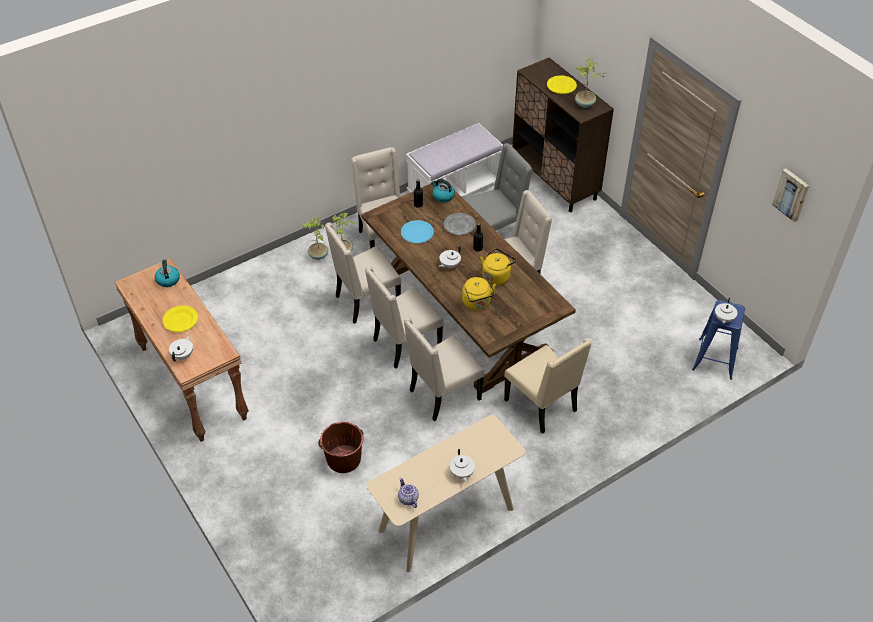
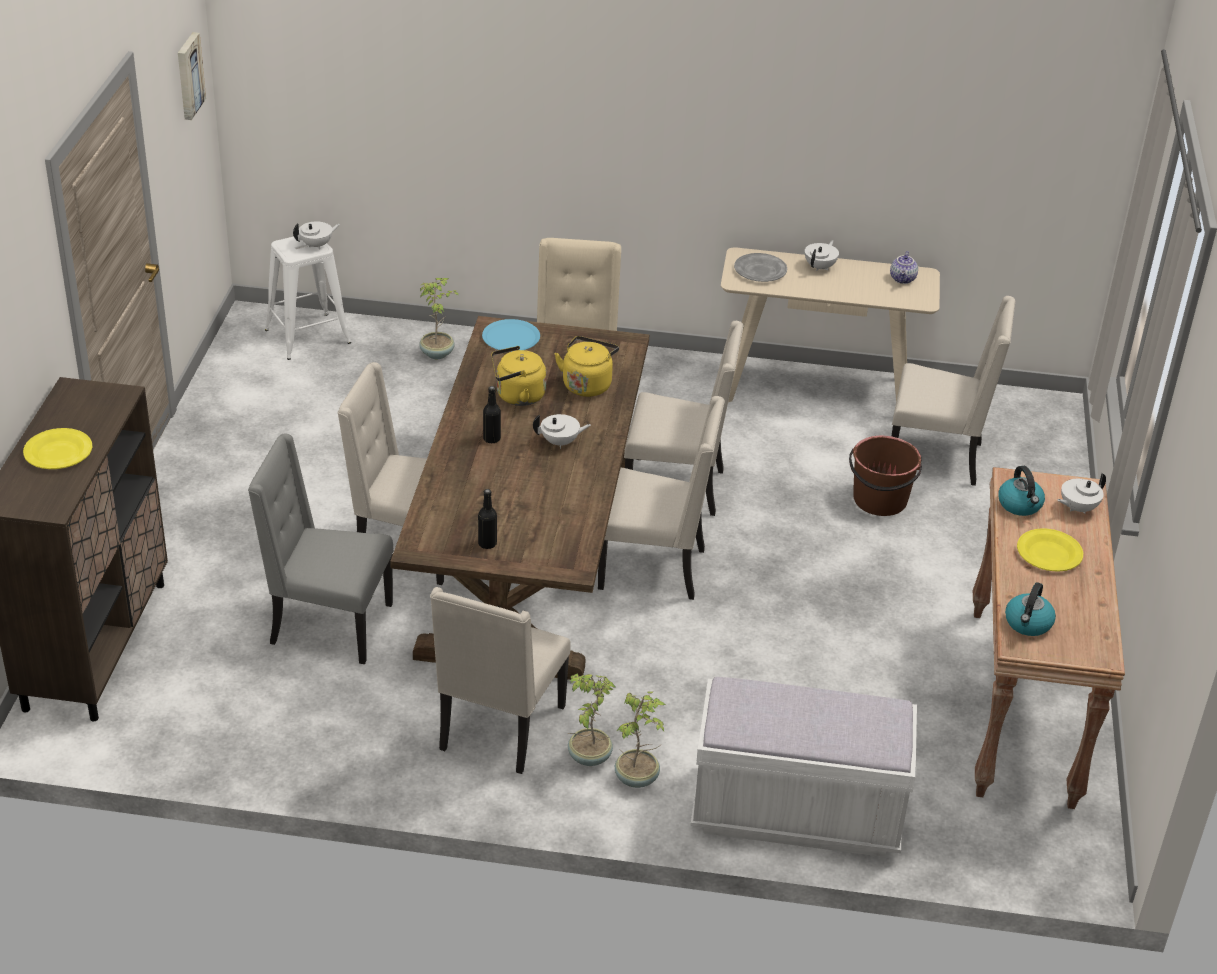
camera: 140 degrees left, 10 degrees down
beige chair [325,222,401,324] -> beige chair moved to [892,296,1016,486]
blue plate [401,220,434,243] -> blue plate moved to [482,319,540,352]
white bench [406,123,503,199] -> white bench moved to [690,677,917,857]
kettle [431,179,455,202] -> kettle moved to [998,466,1045,516]
grey plate [444,213,476,235] -> grey plate moved to [734,253,787,282]
potted plant [575,58,608,108] -> potted plant moved to [419,278,458,359]
blue stool [692,300,745,380] -> white stool [265,236,351,360]

